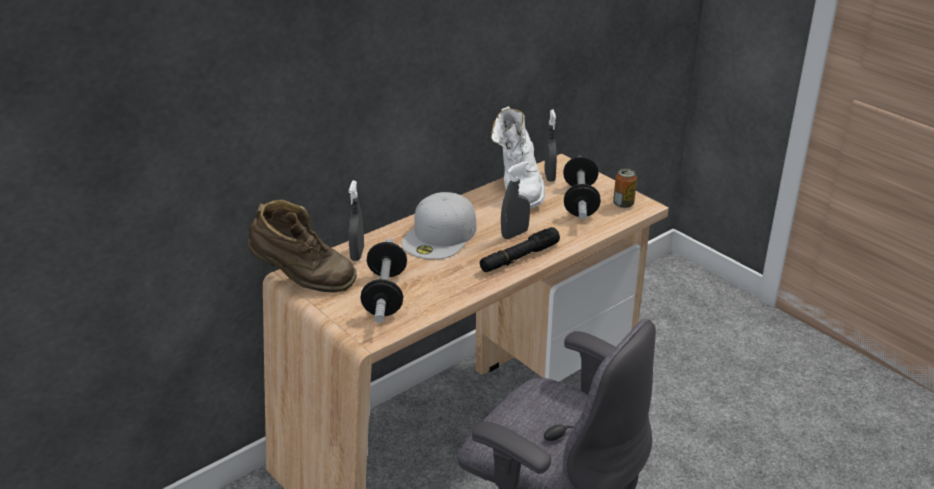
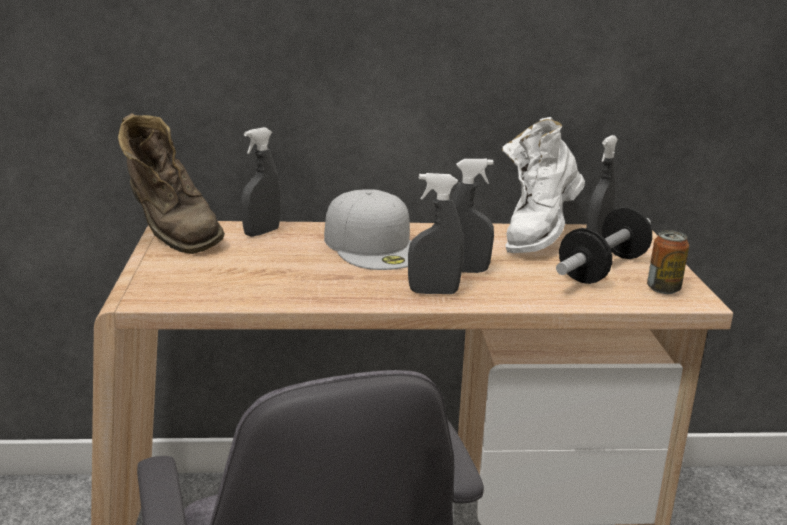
camera: 35 degrees right, 10 degrees down
dumbbell [360,238,407,323] -> none
white cap [402,192,477,260] -> white cap turned 90 degrees counterclockwise [324,189,411,270]
black flashlight [480,227,560,272] -> grey spray bottle [408,173,464,294]

